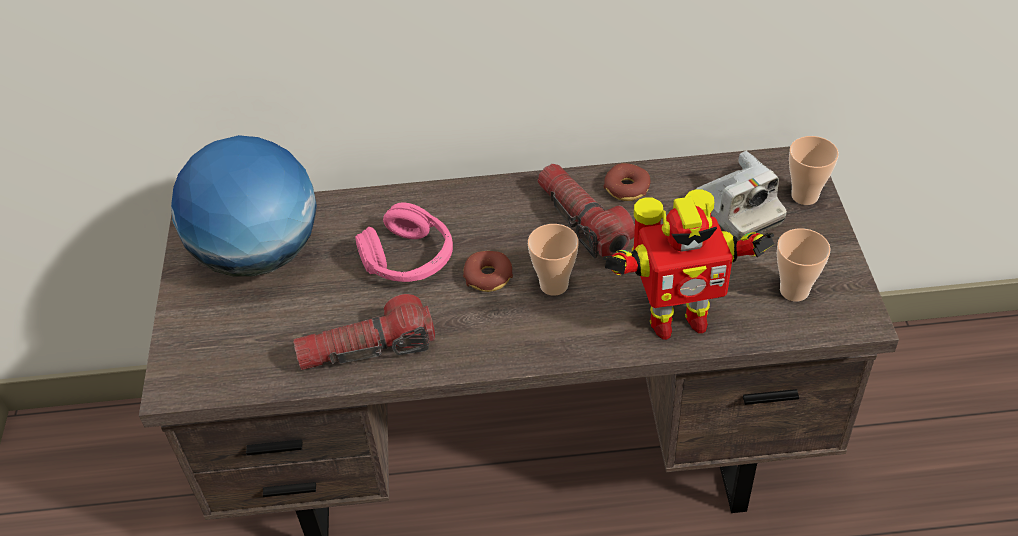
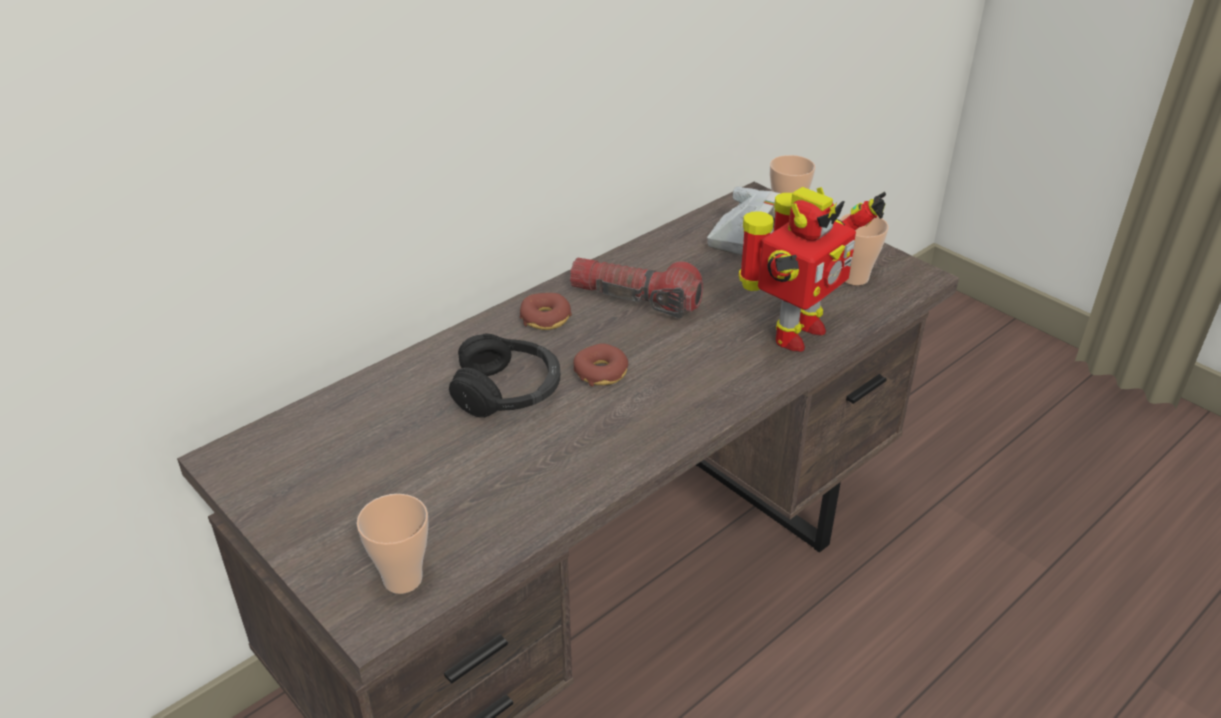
camera: 40 degrees left, 10 degrees down
globe [171,135,317,277] -> none
flashlight [293,294,435,370] -> none
pink headphones [355,203,453,282] -> black headphones [449,333,560,418]
cup [528,224,579,296] -> cup moved to [357,494,428,594]
donut [603,163,650,201] -> donut moved to [520,293,572,330]

